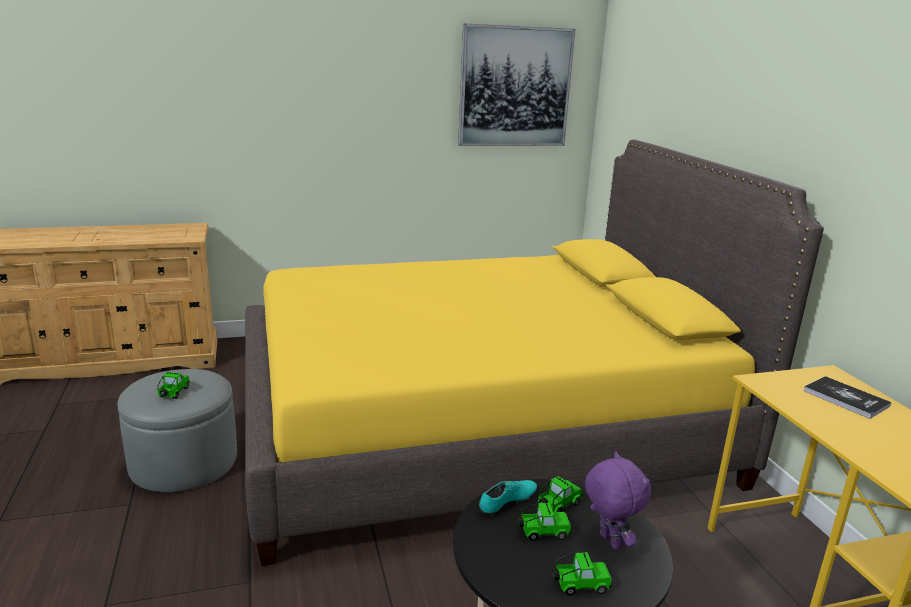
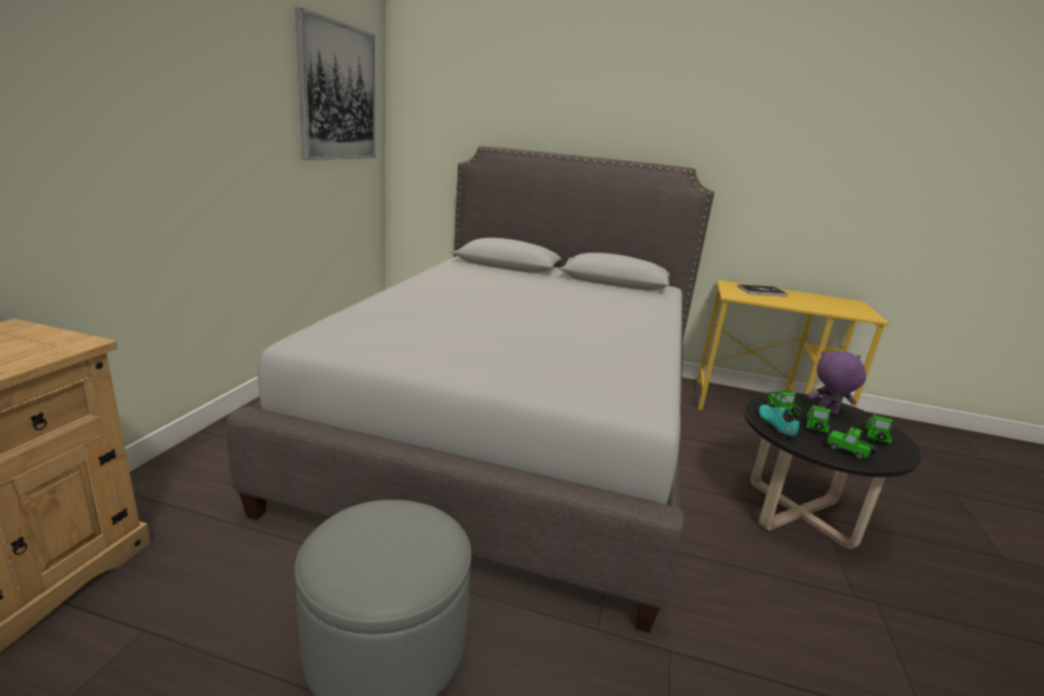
camera: 60 degrees left, 0 degrees up
toy car [157,372,190,399] -> toy car moved to [826,427,878,460]
yellow bed [245,139,824,566] -> grey bed [226,146,714,633]

